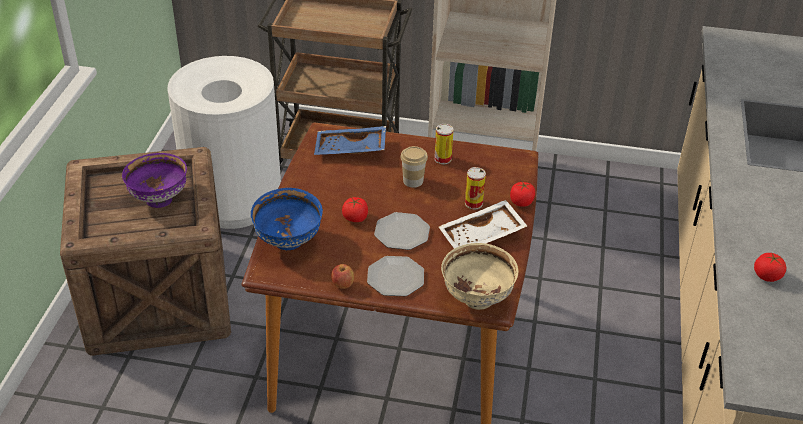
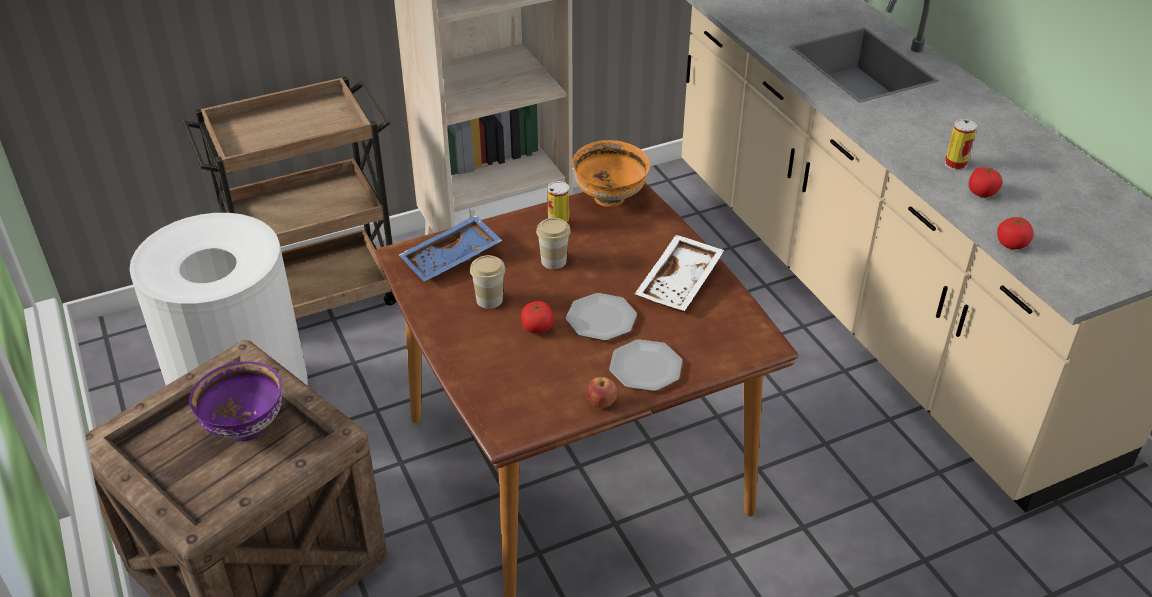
camera: 35 degrees left, 0 degrees up
blue bowl [251,188,323,250] -> none
beige bowl [441,243,518,310] -> none
can [465,167,486,209] -> can moved to [945,119,977,171]
tomato [510,181,535,207] -> tomato moved to [997,217,1033,250]
none -> cup [470,255,506,309]
none -> orange bowl [572,140,650,207]

